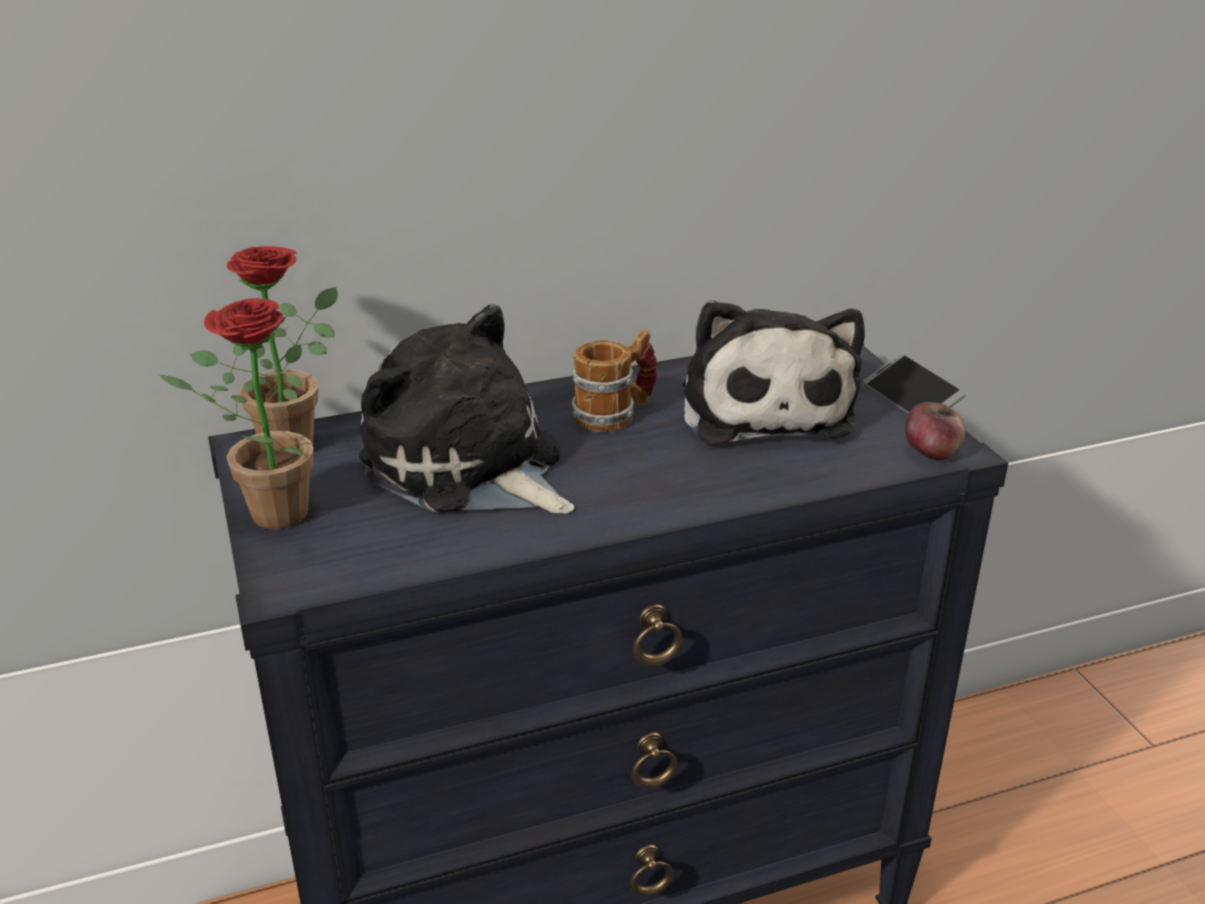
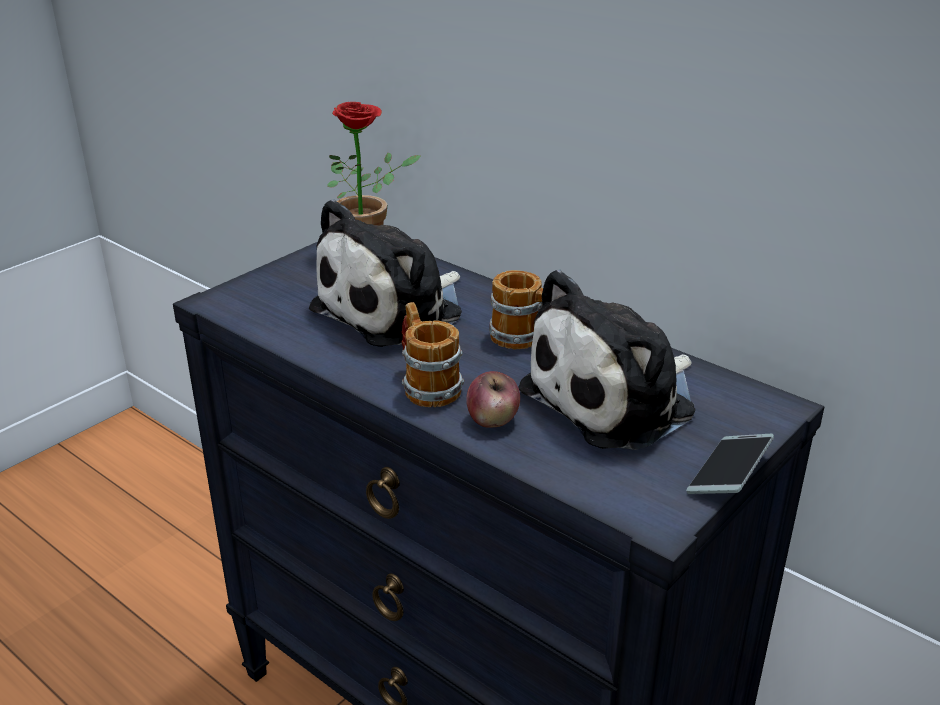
camera: 60 degrees right, 0 degrees up
potted plant [159,298,314,529] -> none
plush toy [359,305,574,513] -> plush toy turned 150 degrees counterclockwise [309,199,462,347]
apple [905,402,965,460] -> apple moved to [466,371,520,428]
none -> mug [401,302,464,407]

